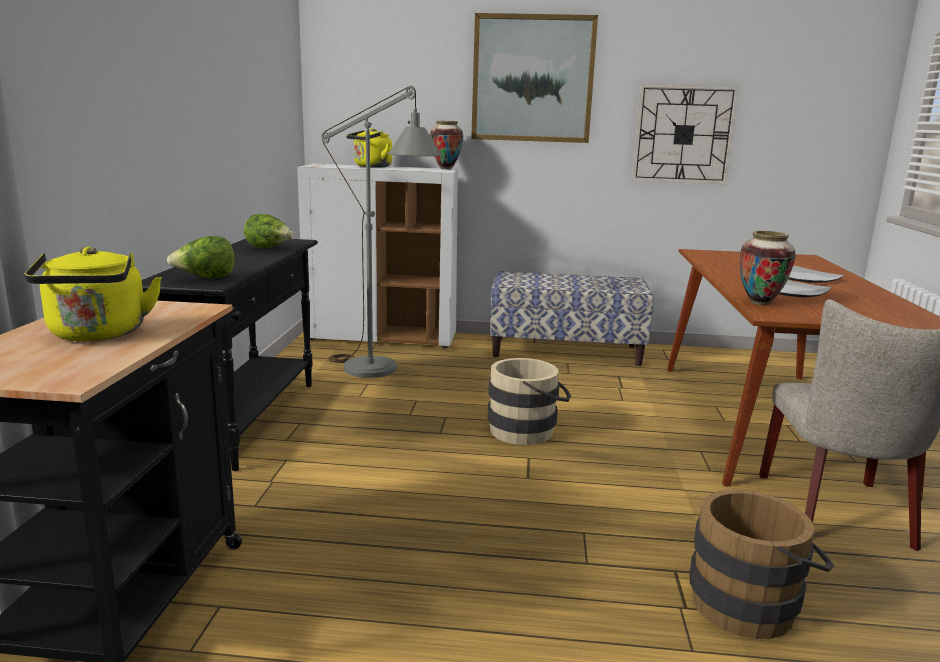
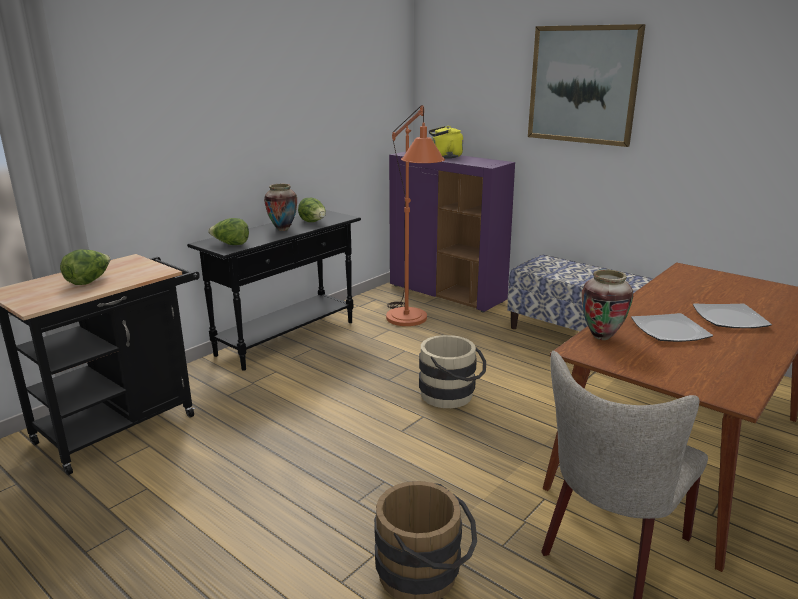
camera: 35 degrees right, 5 degrees up
yellow kettle [24,247,162,341] -> lettuce [60,249,111,285]
white cabinet [297,164,458,348] -> purple cabinet [389,152,515,312]
grey floor lamp [321,86,443,378] -> orange floor lamp [386,105,445,326]
vase [430,121,463,169] -> vase moved to [264,184,297,231]
wall clock [632,84,739,185] -> none

